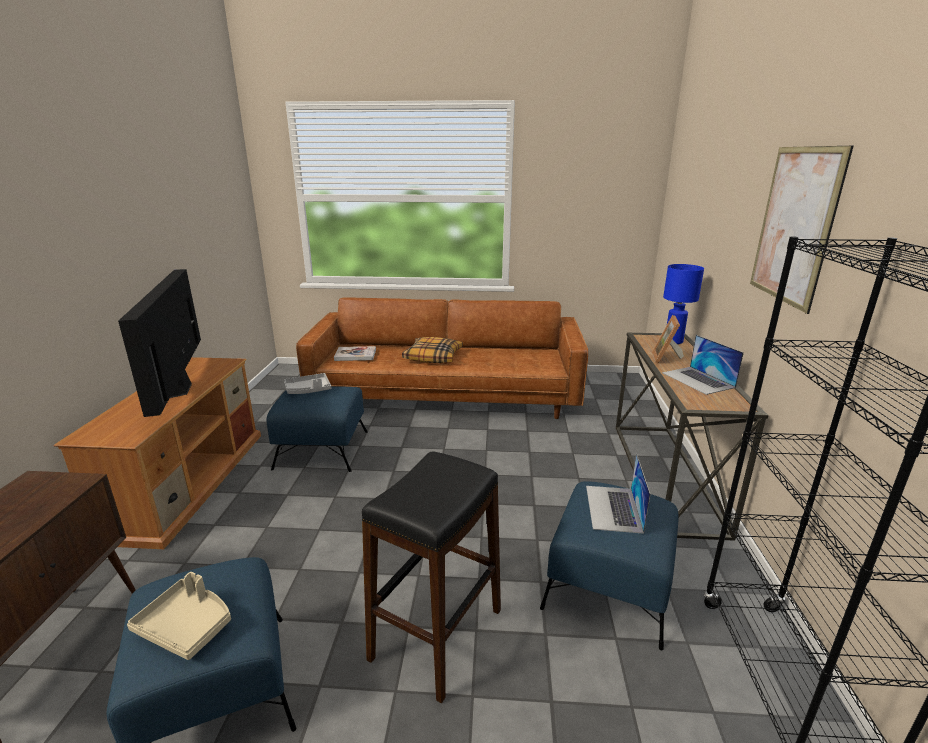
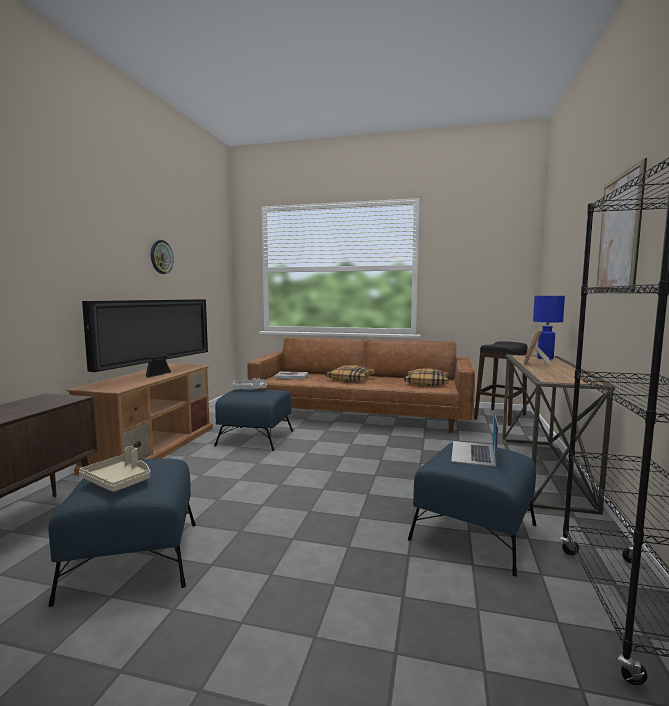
camera: 10 degrees right, 15 degrees down
television [118,269,201,417] -> television turned 150 degrees counterclockwise [82,299,208,378]
black stool [362,451,501,703] -> black stool moved to [474,341,528,426]
laptop [662,335,744,395] -> none
none -> wall clock [151,240,174,274]
none -> pillow [404,368,449,386]

